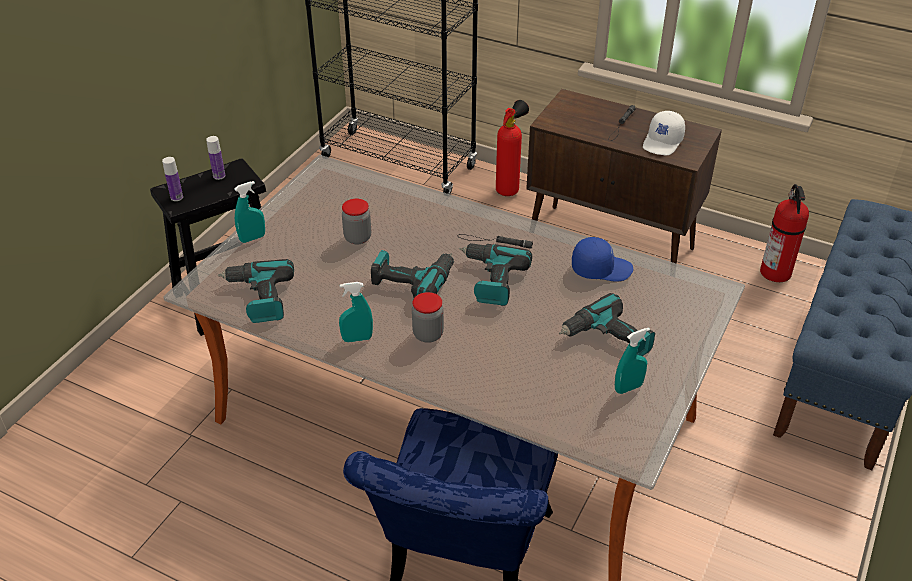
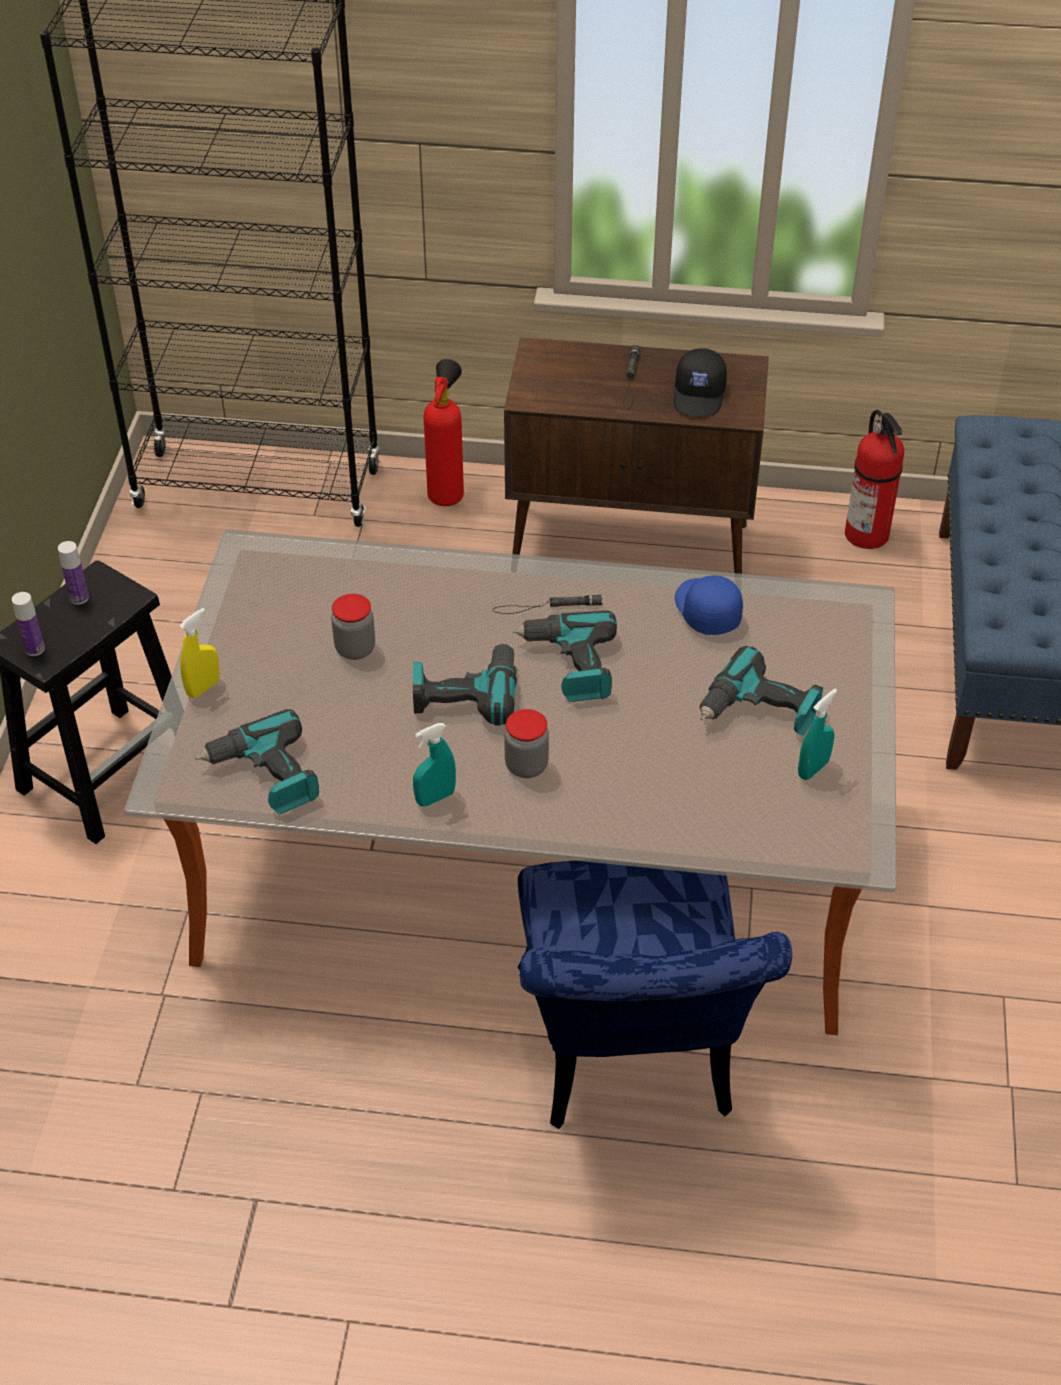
camera: 20 degrees left, 5 degrees up
turquoise spray bottle [235,181,265,243] -> yellow spray bottle [179,608,220,698]
blue cap [572,237,633,282] -> blue cap turned 90 degrees counterclockwise [675,575,743,635]
white cap [643,111,685,155] -> black cap [674,348,727,417]

